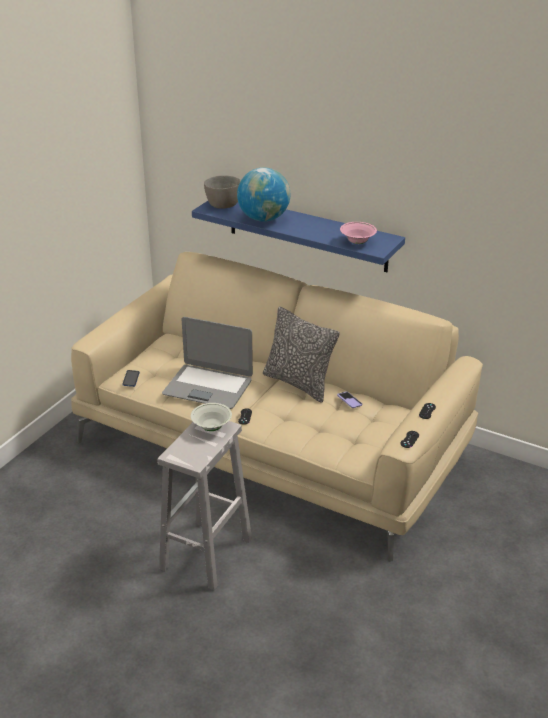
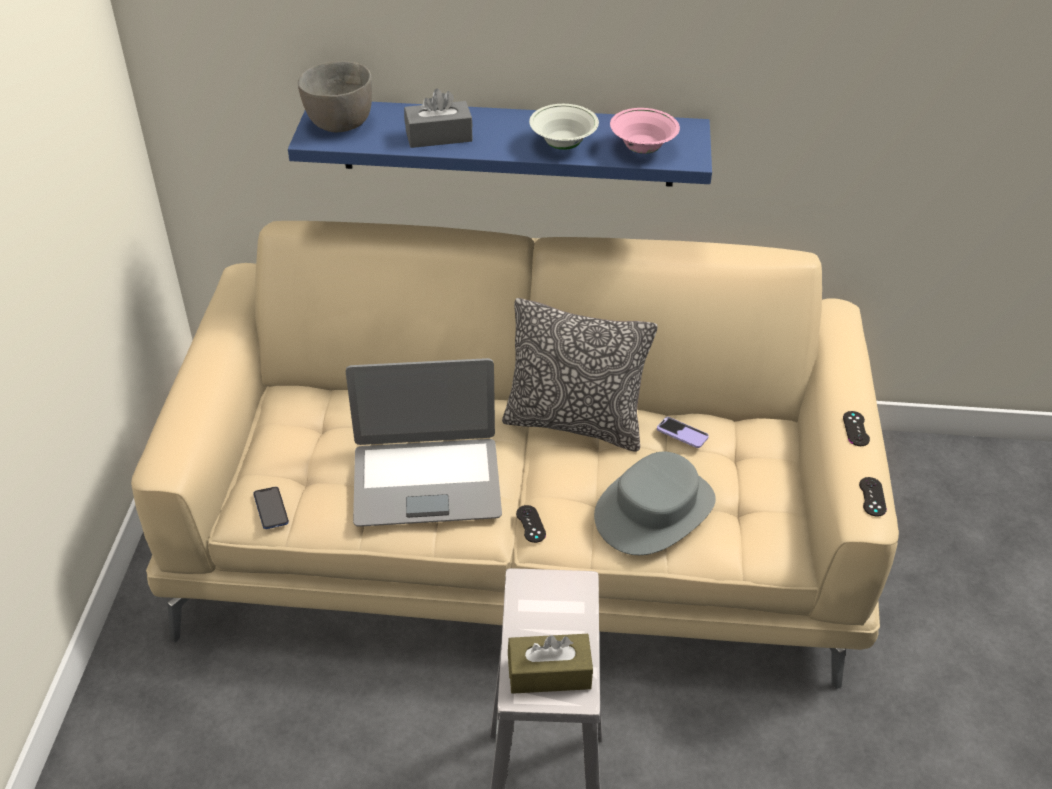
camera: 25 degrees left, 10 degrees up
white bowl [191,403,232,431] -> white bowl moved to [529,104,599,150]
globe [237,167,290,222] -> grey tissue box [404,89,473,148]
none -> brown tissue box [508,634,593,694]
none -> grey hat [594,452,716,555]

